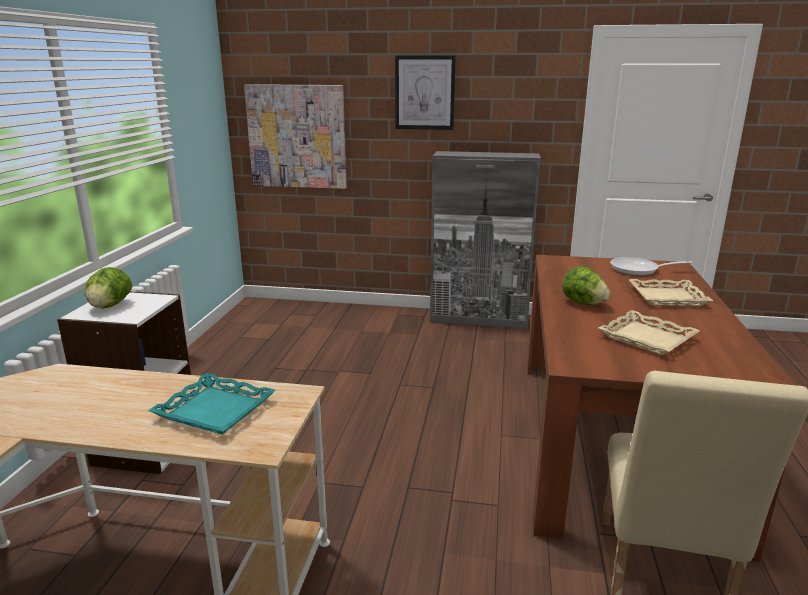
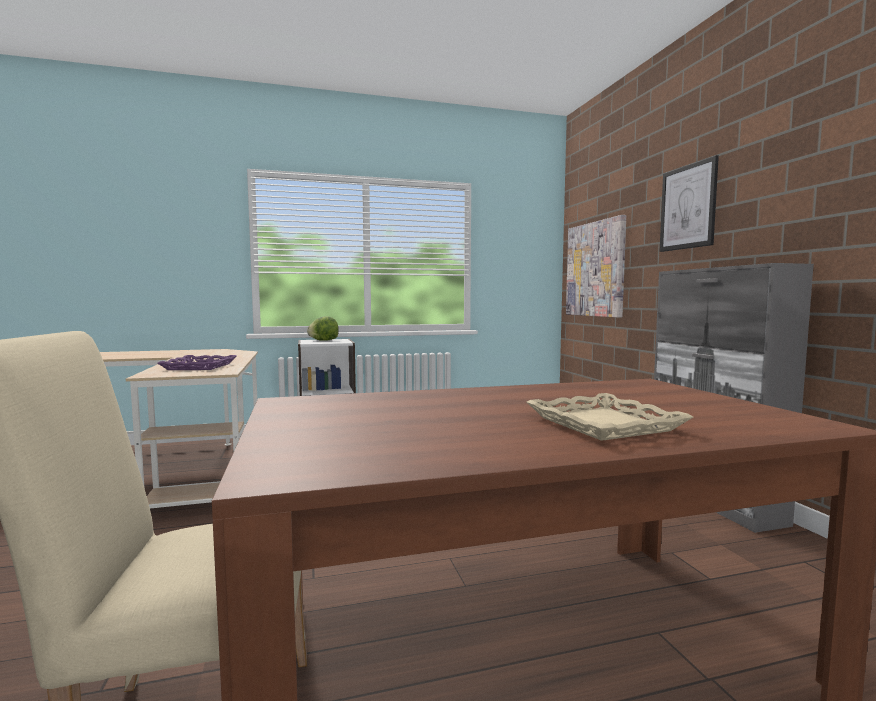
camera: 65 degrees right, 15 degrees down
turquoise tray [148,373,276,435] -> purple tray [157,355,237,370]
lettuce [562,266,610,305] -> none
beige tray [598,310,700,355] -> none
frying pan [610,257,692,276] -> none

